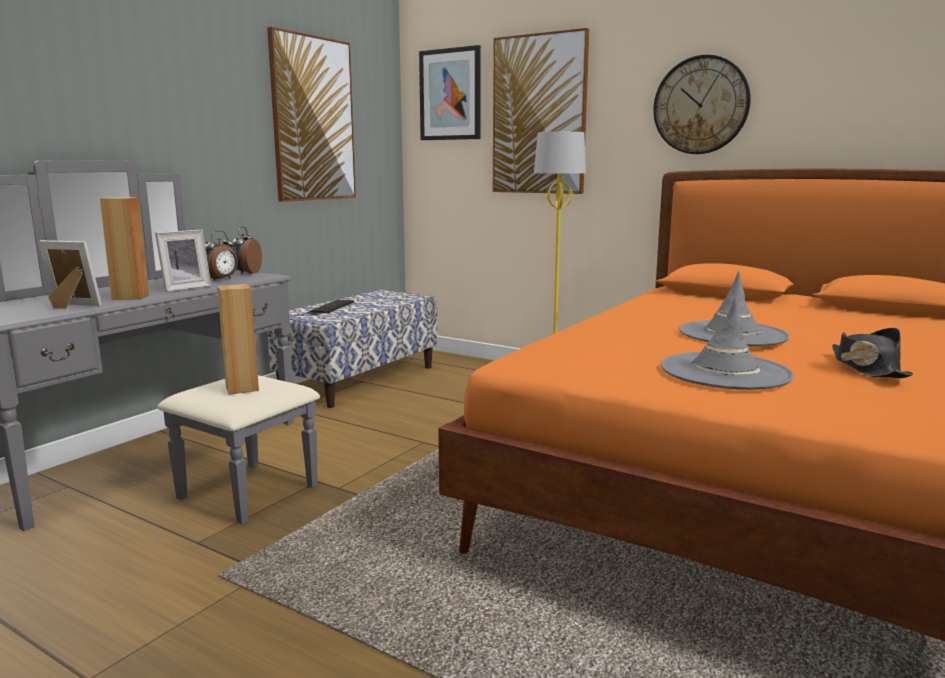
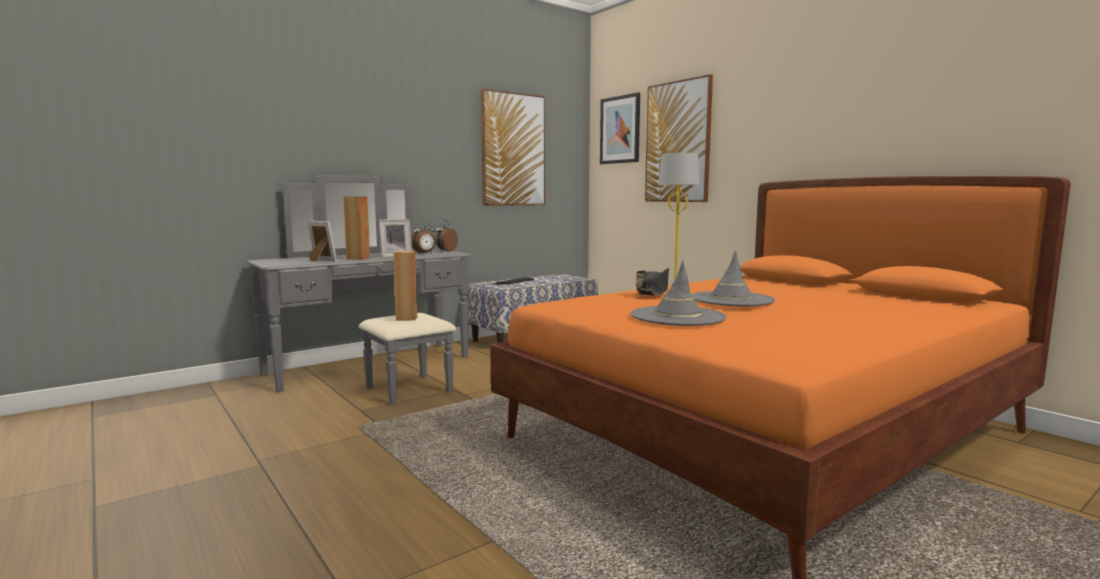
camera: 20 degrees right, 5 degrees down
wall clock [653,55,751,154] -> none
black hat [832,328,914,378] -> black hat moved to [636,268,669,296]

